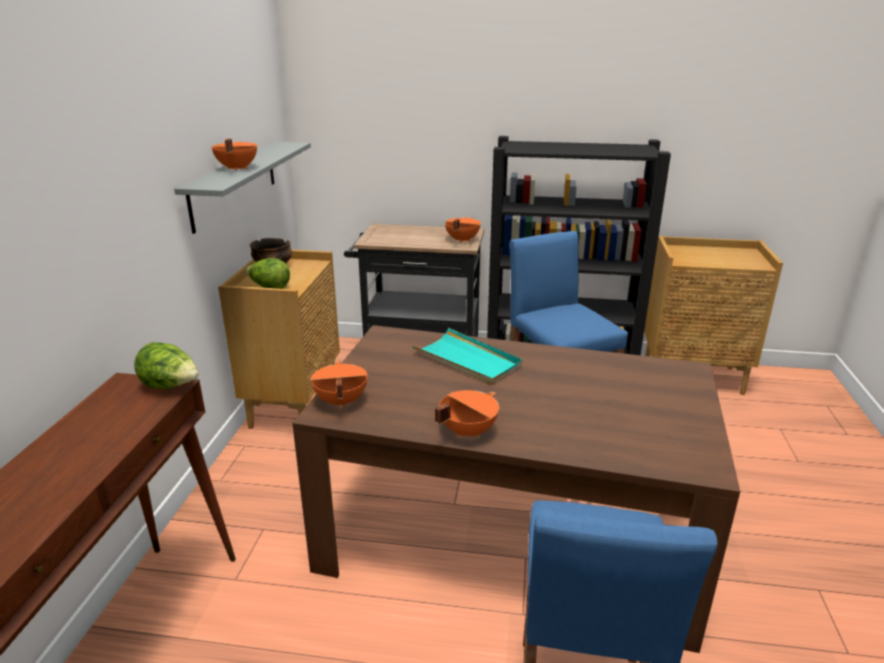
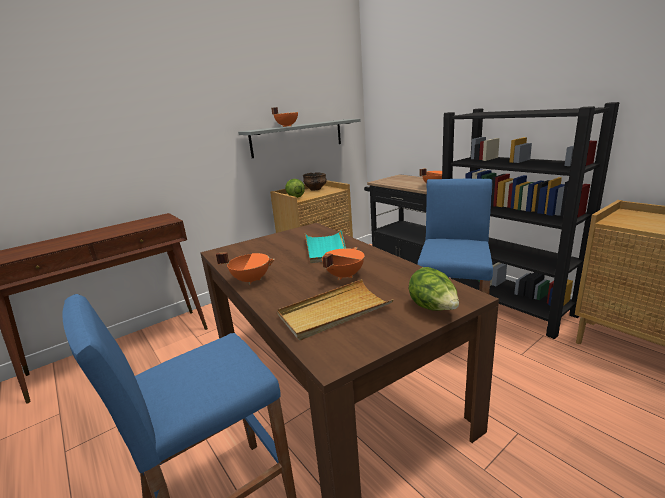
camera: 45 degrees right, 5 degrees down
lettuce [134,342,199,389] -> lettuce moved to [409,267,459,311]
orange cooking pot [311,361,368,409] -> orange cooking pot moved to [322,247,364,280]
none -> beige tray [277,279,394,340]

